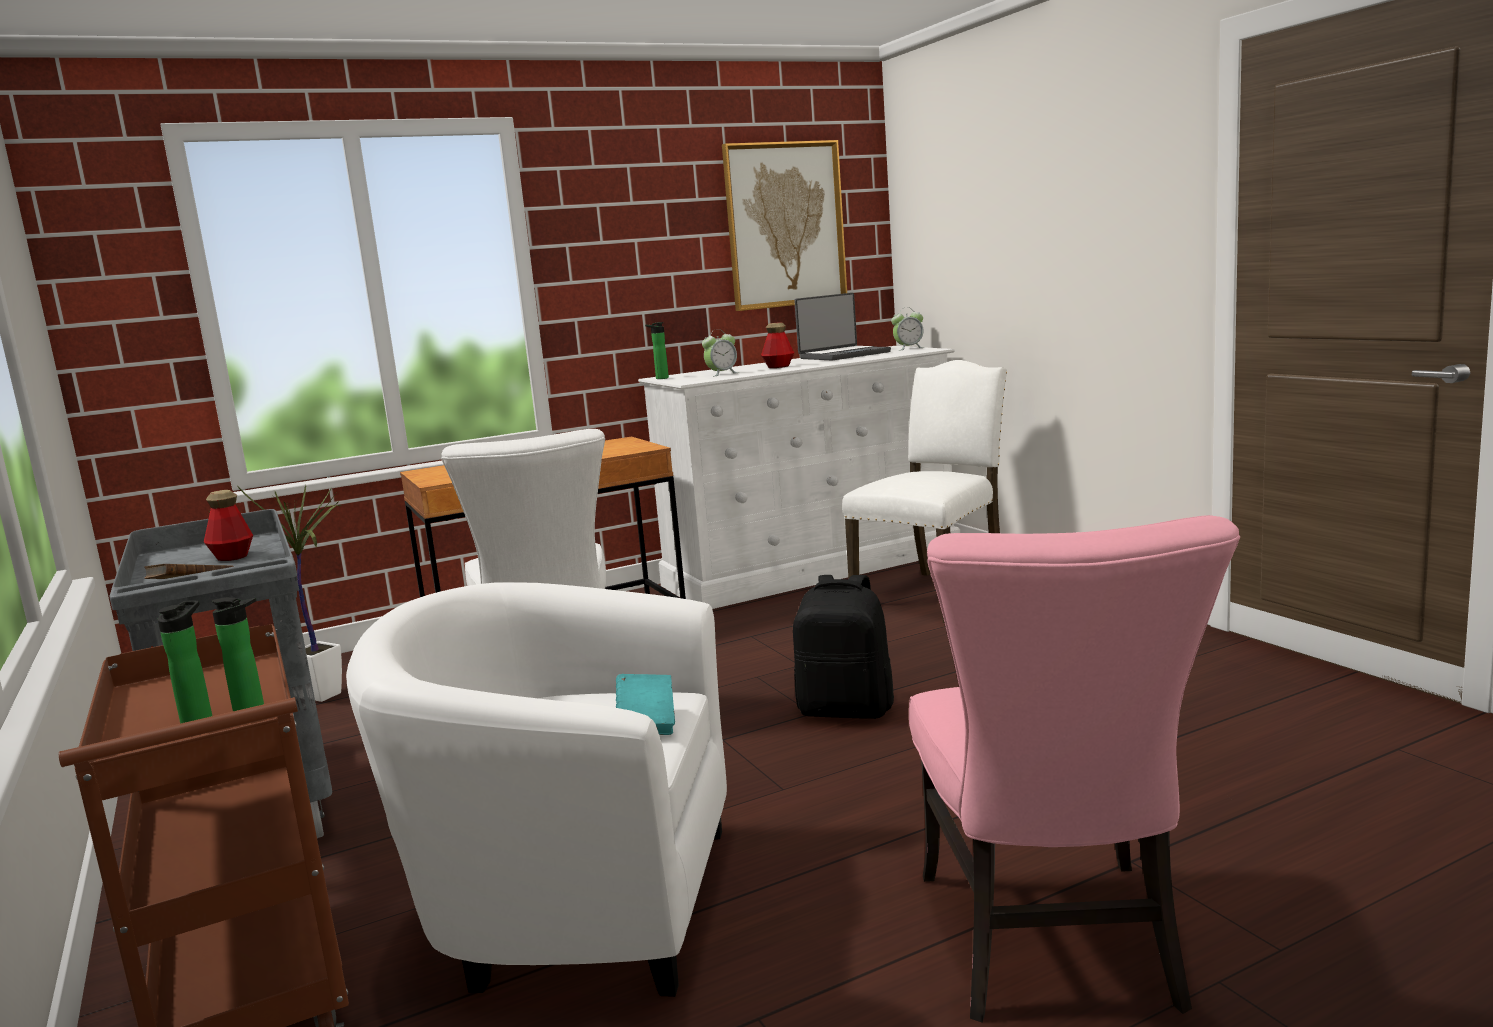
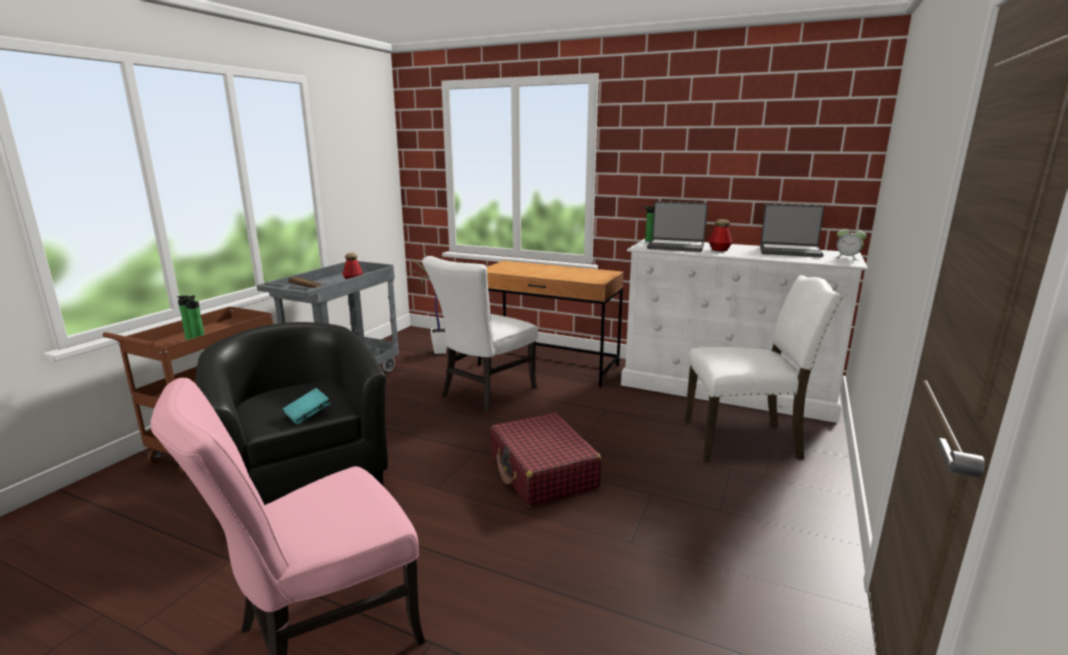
camera: 50 degrees right, 5 degrees up
white armchair [346,582,727,997] -> black armchair [196,322,388,505]
alarm clock [702,329,739,377] -> laptop [647,201,708,252]
picture [722,140,847,311] -> none
black backpack [793,575,894,719] -> red suitcase [490,412,602,507]

